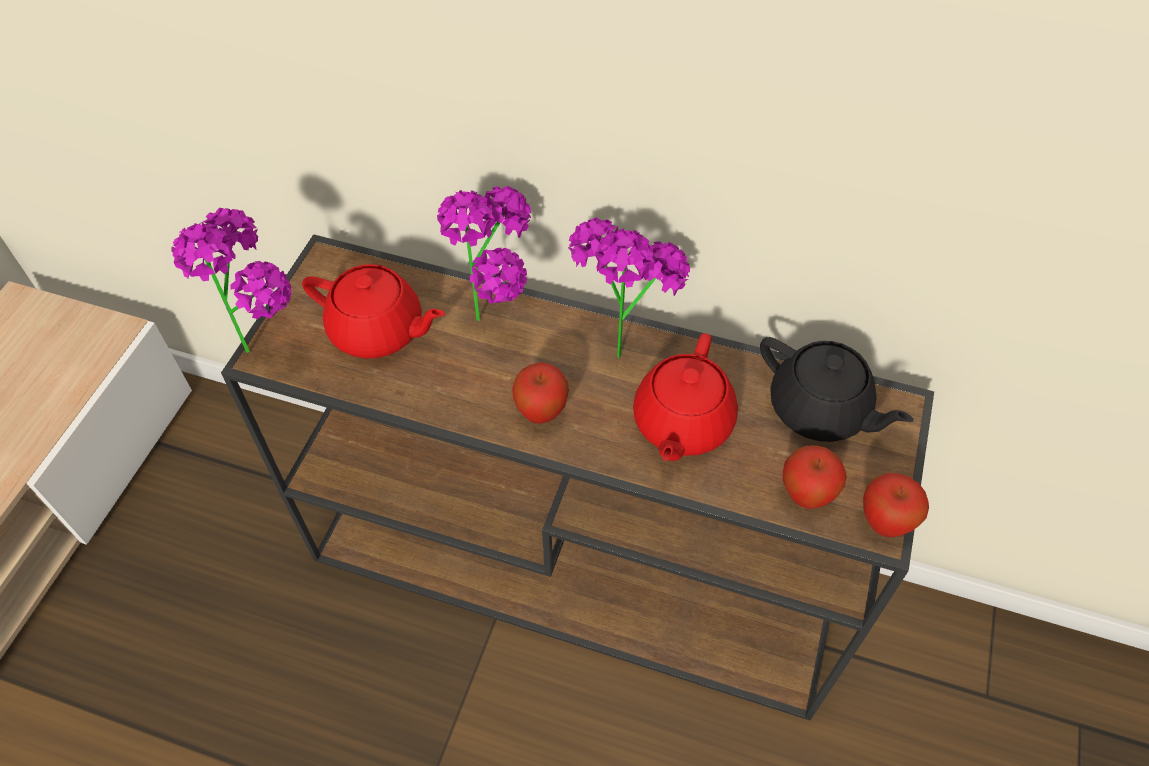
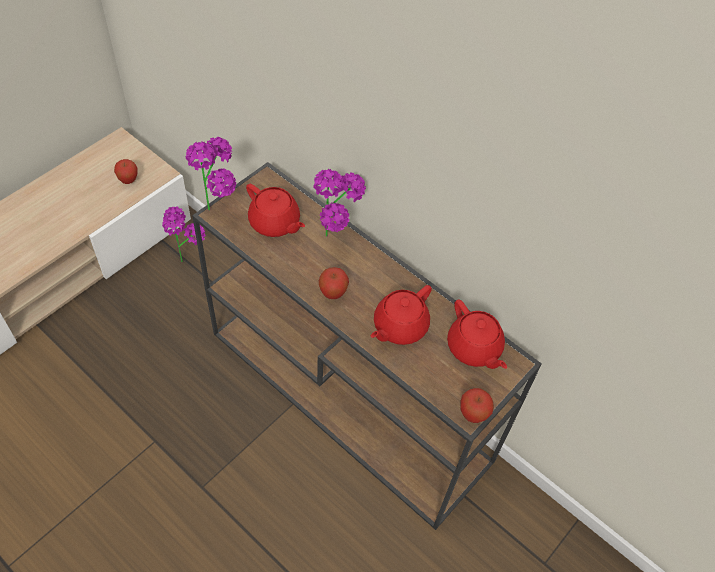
camera: 20 degrees right, 0 degrees up
potted plant [568,217,690,358] -> potted plant moved to [162,207,206,262]
black teapot [760,337,913,442] -> red teapot [447,299,507,369]
apple [783,445,847,509] -> apple moved to [114,159,138,184]

